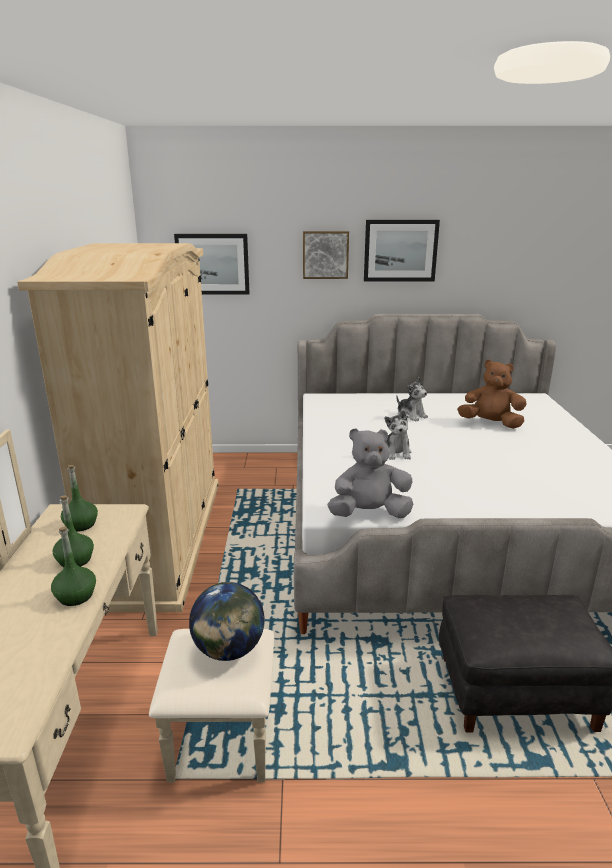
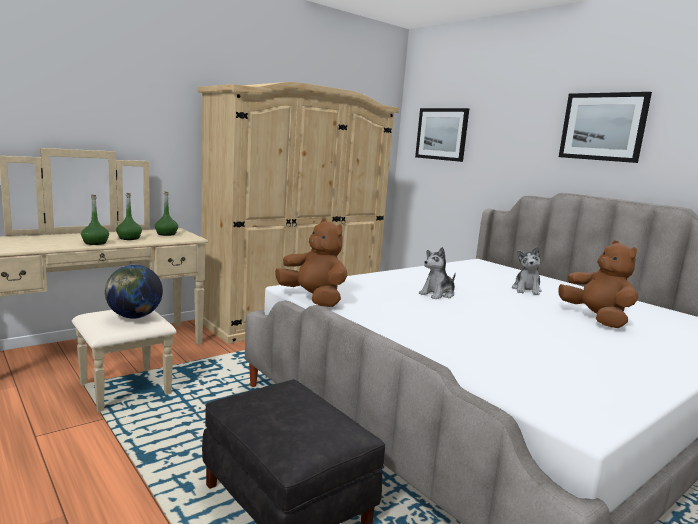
camera: 50 degrees right, 10 degrees down
picture [303,231,349,279] -> none
grey plush toy [327,428,413,518] -> brown plush toy [275,219,347,307]

